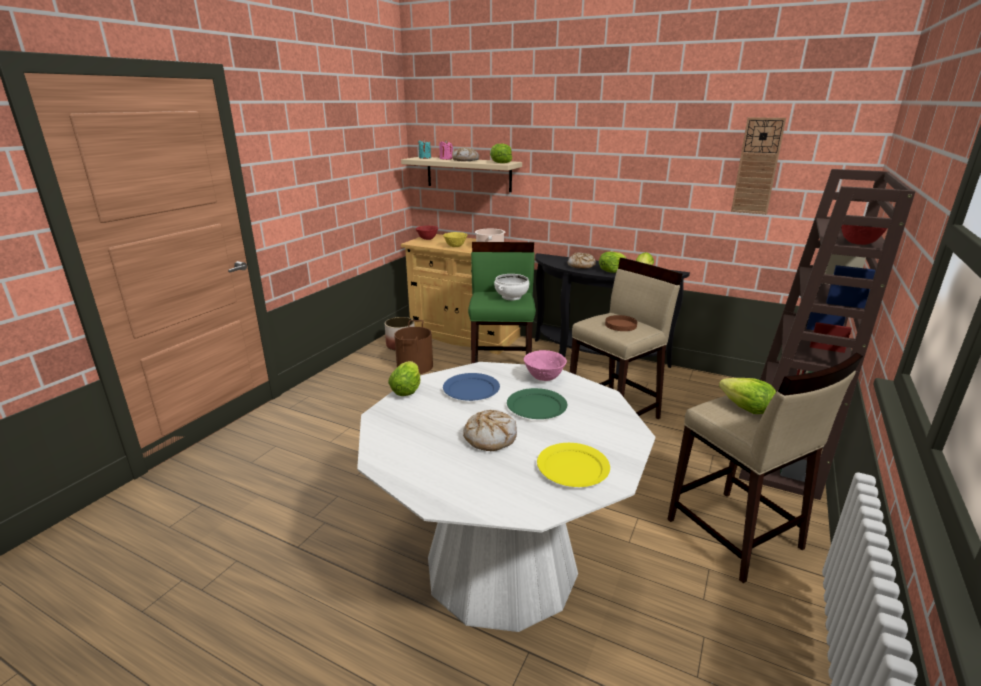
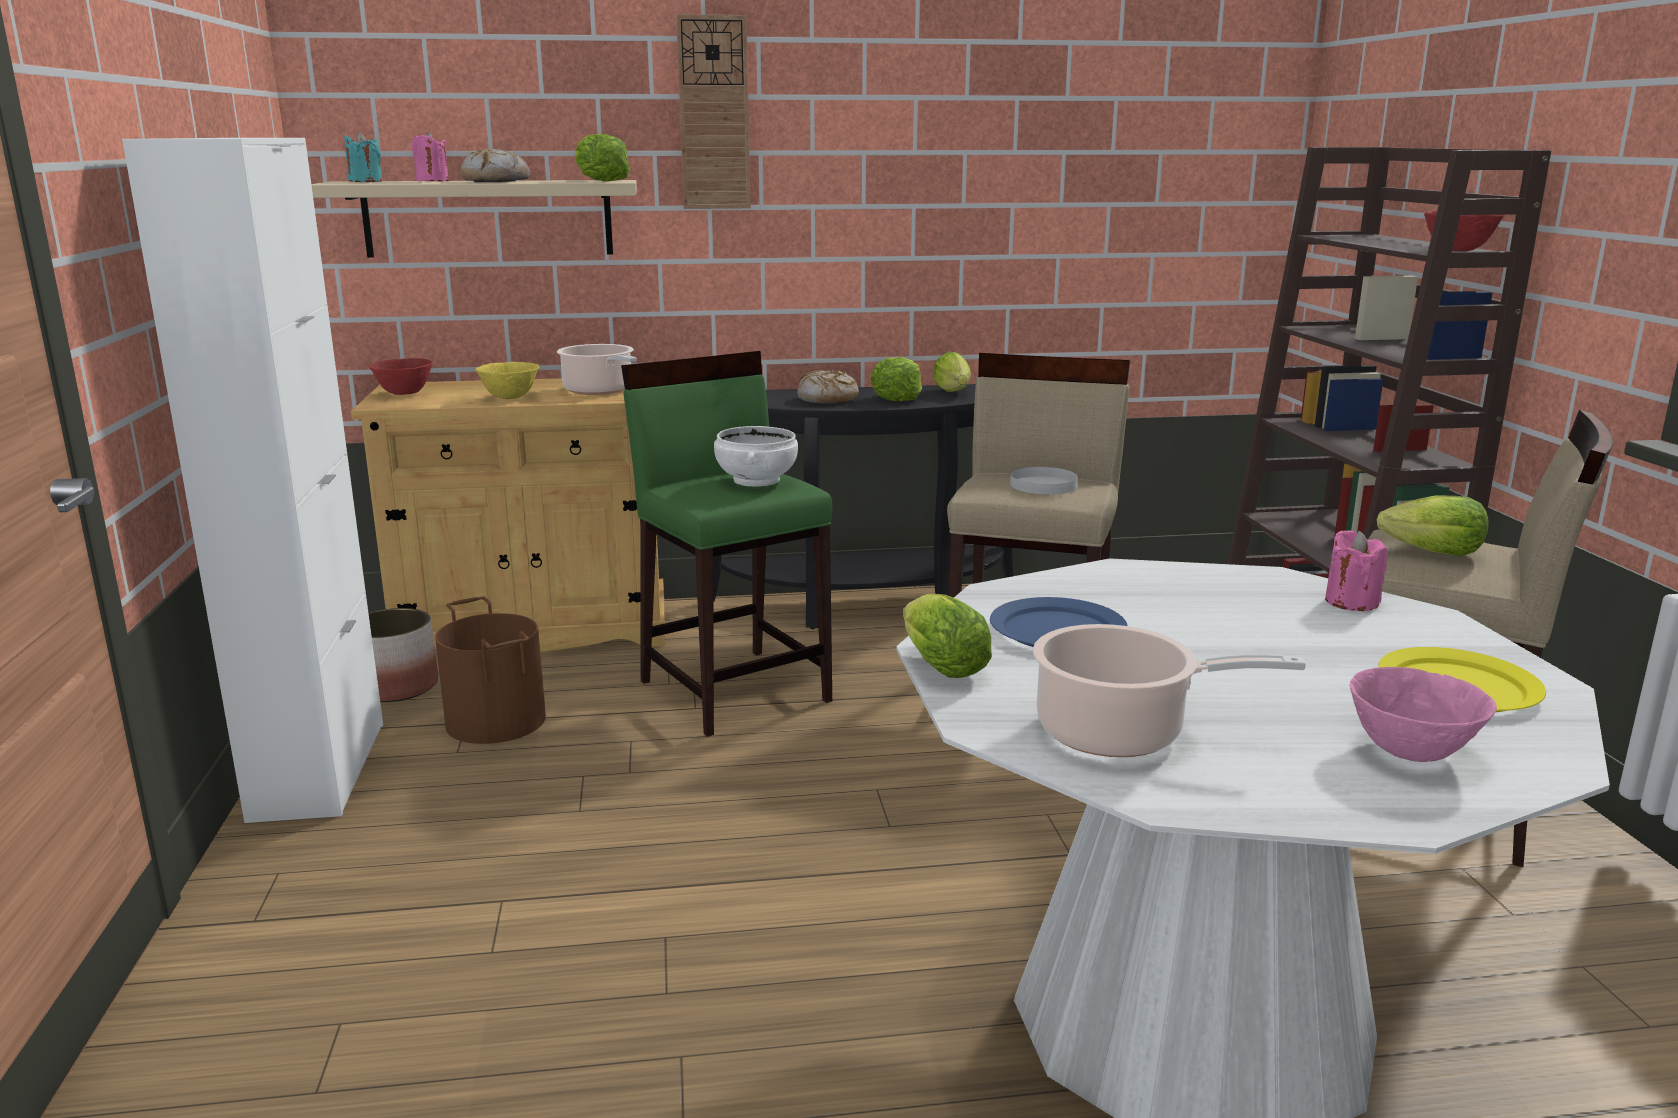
camera: 35 degrees left, 5 degrees down
bread [463,410,517,451] -> none
green plate [507,388,567,419] -> none
pink bowl [523,350,567,381] -> pink bowl moved to [1350,667,1497,762]
brown plate [605,315,637,331] -> white plate [1010,467,1078,494]
wall clock [731,117,786,214] -> wall clock moved to [676,14,751,209]
none -> white cabinet [122,138,383,823]
none -> cooking pot [1033,624,1306,757]
none -> pink candle [1325,530,1388,611]

